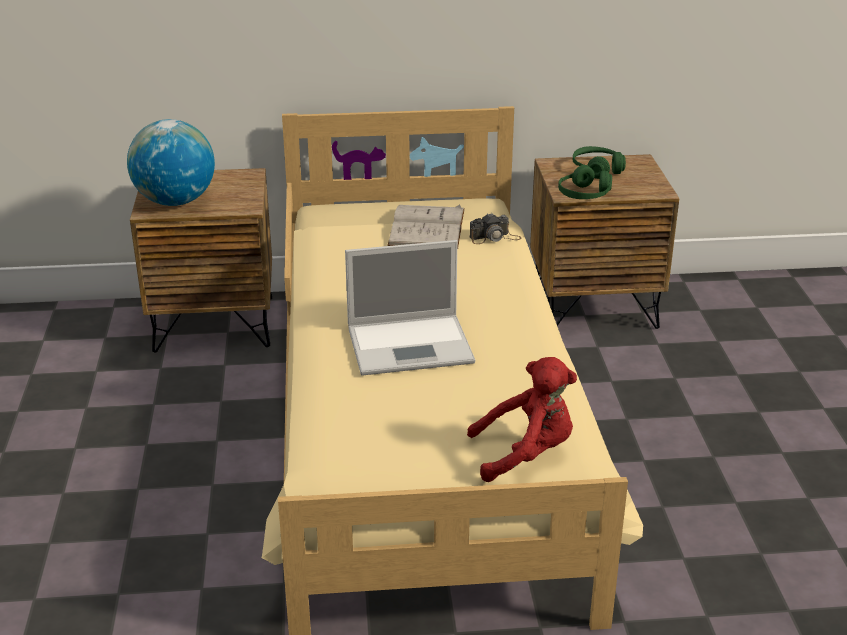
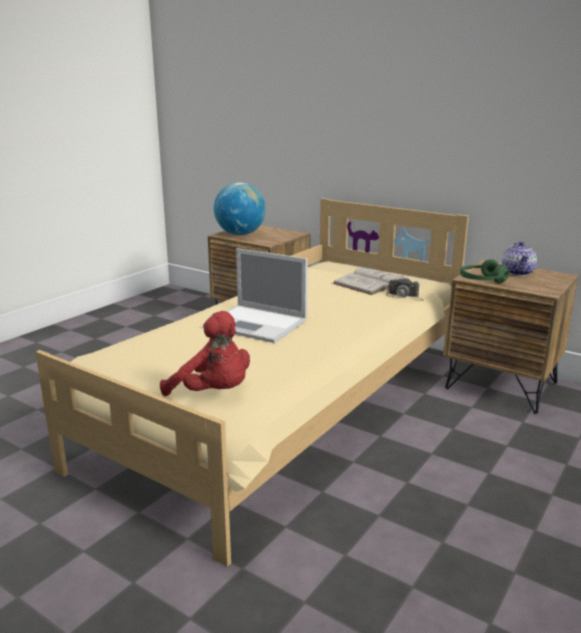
camera: 40 degrees right, 10 degrees down
green headphones [573,146,626,179] -> teapot [502,241,537,276]

